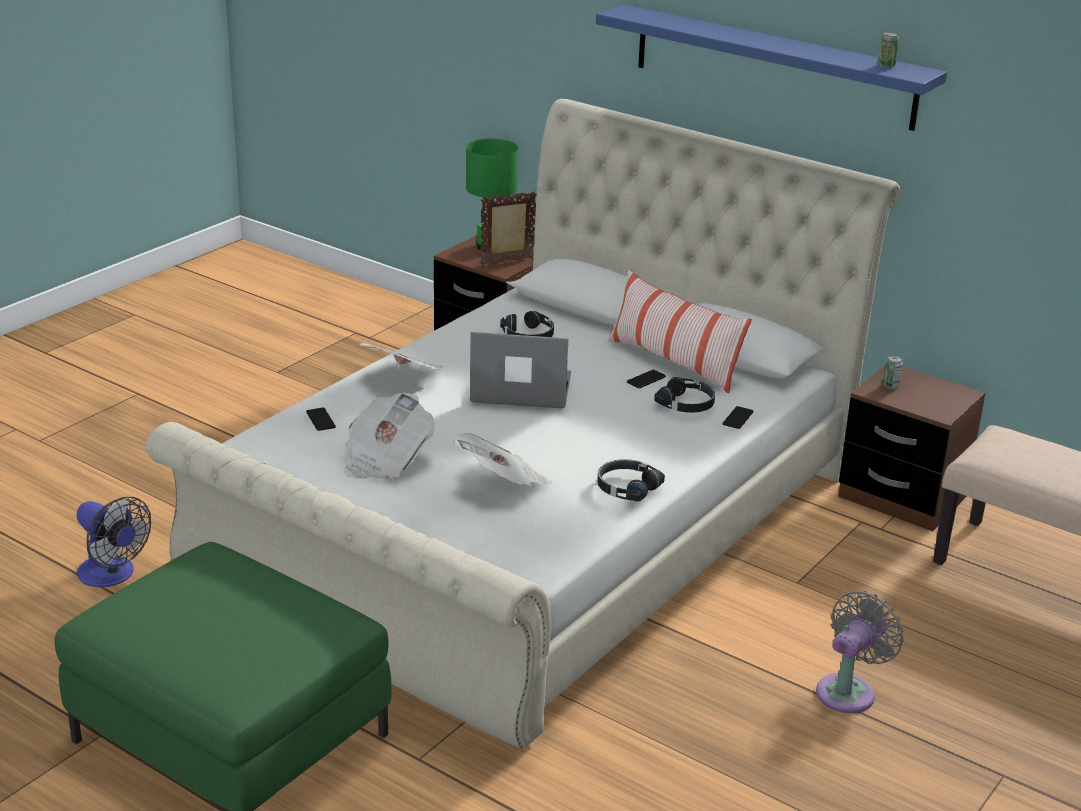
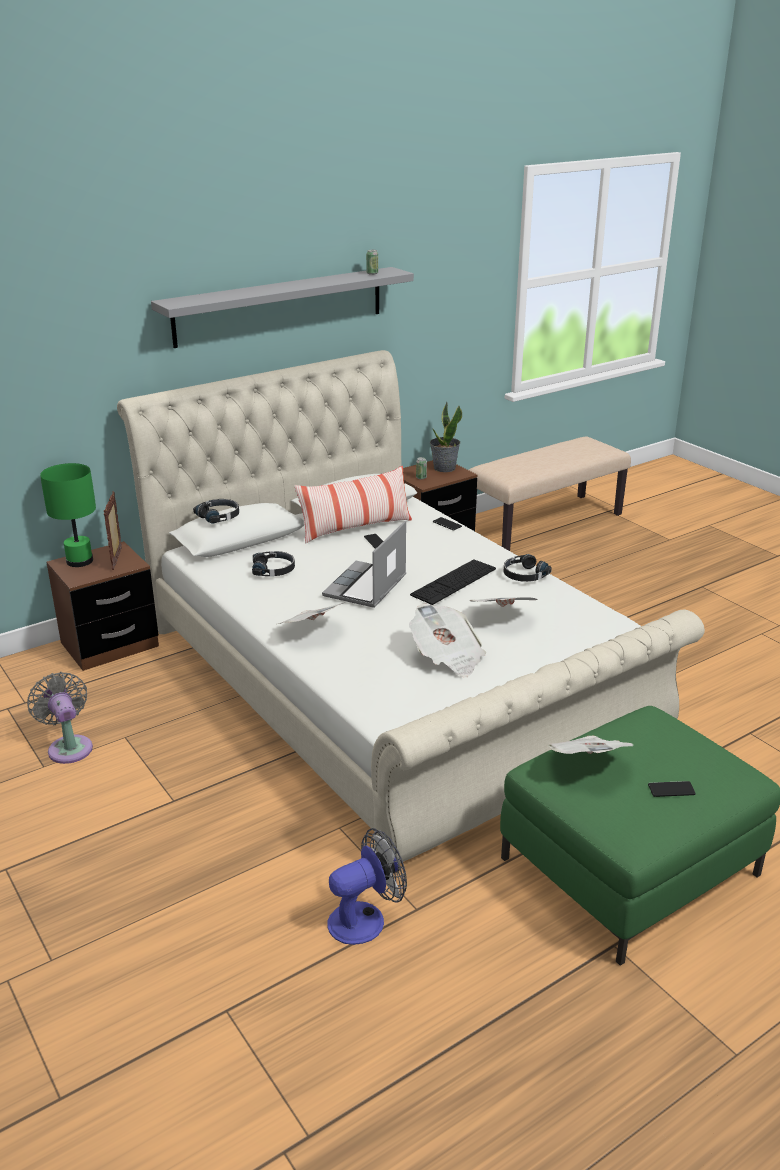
camera: 70 degrees left, 0 degrees up
phone [306,407,336,431] -> phone moved to [648,781,696,797]
blue shelf [596,5,947,131] -> grey shelf [151,267,414,348]
black headphones [654,377,715,413] -> black headphones moved to [193,499,239,524]
grey fan [816,591,903,713] -> grey fan moved to [27,672,93,764]
none -> keyboard [410,559,496,605]
none -> potted plant [430,401,462,472]
none -> newspaper [548,735,633,754]

